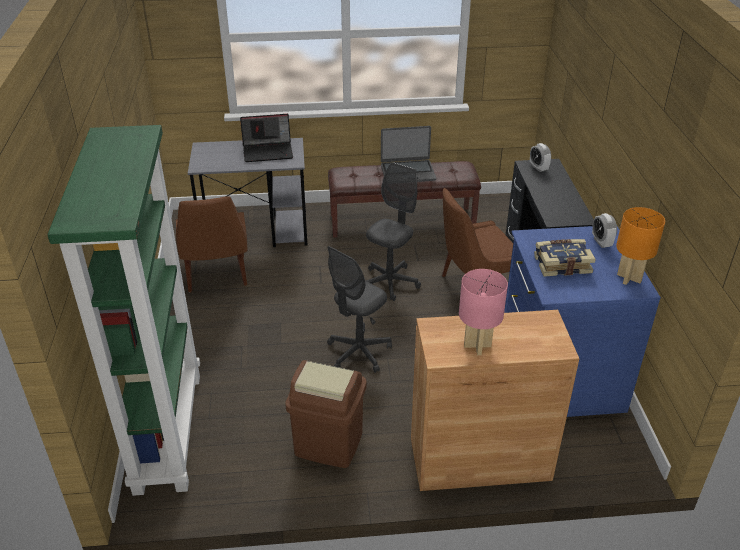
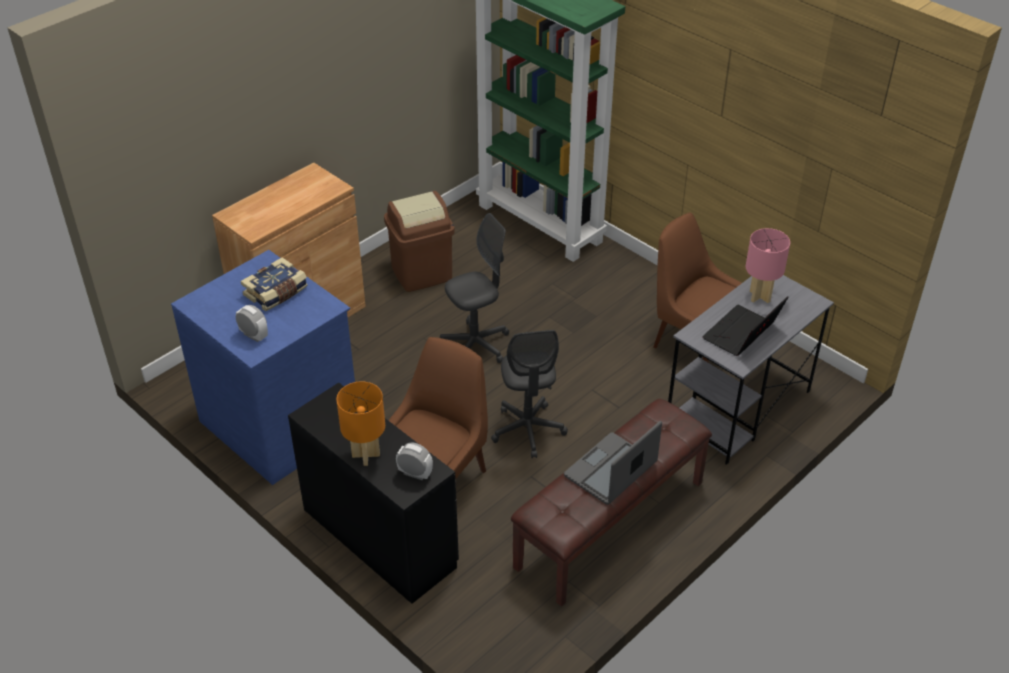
camera: 140 degrees right, 5 degrees up
grey office chair [327,246,392,373] -> grey office chair turned 60 degrees clockwise [440,213,509,363]
pink table lamp [459,269,508,355] -> pink table lamp moved to [746,228,790,303]
orange table lamp [616,207,665,285] -> orange table lamp moved to [337,382,385,466]

